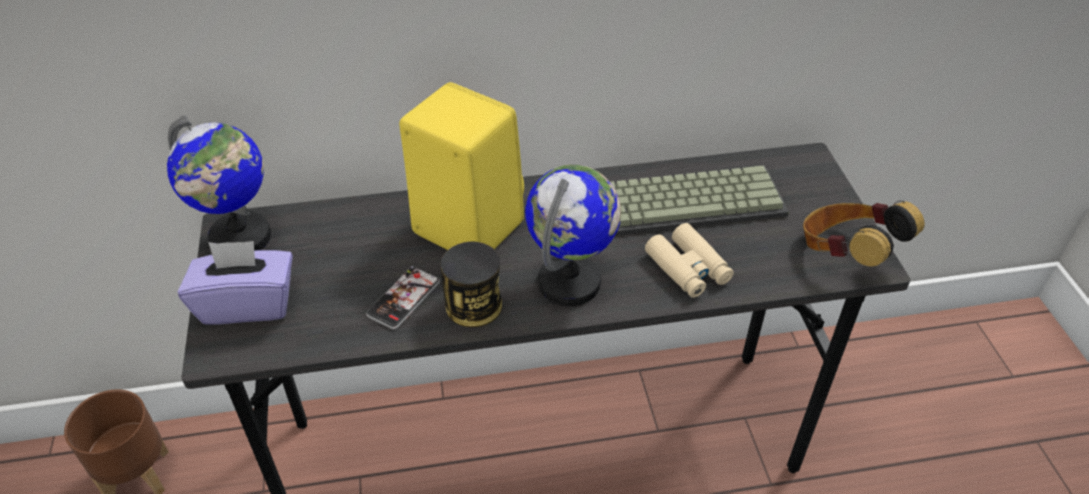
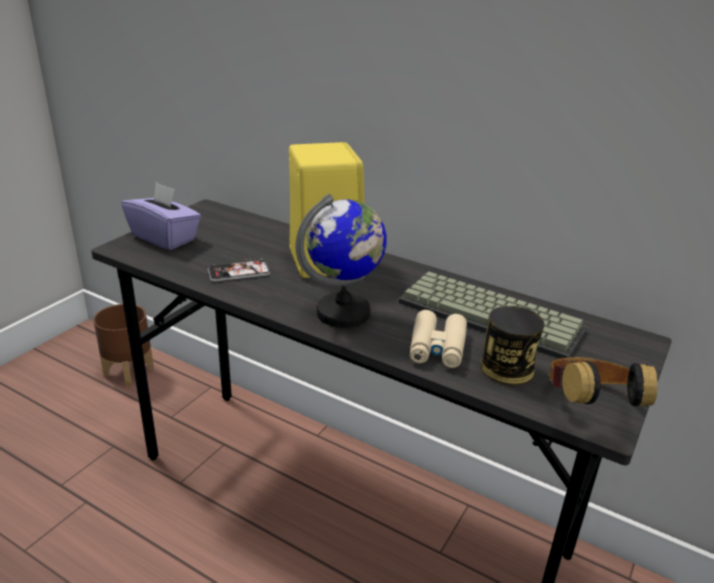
camera: 40 degrees right, 15 degrees down
globe [167,115,271,250] -> none
can [441,242,502,327] -> can moved to [481,306,545,385]

